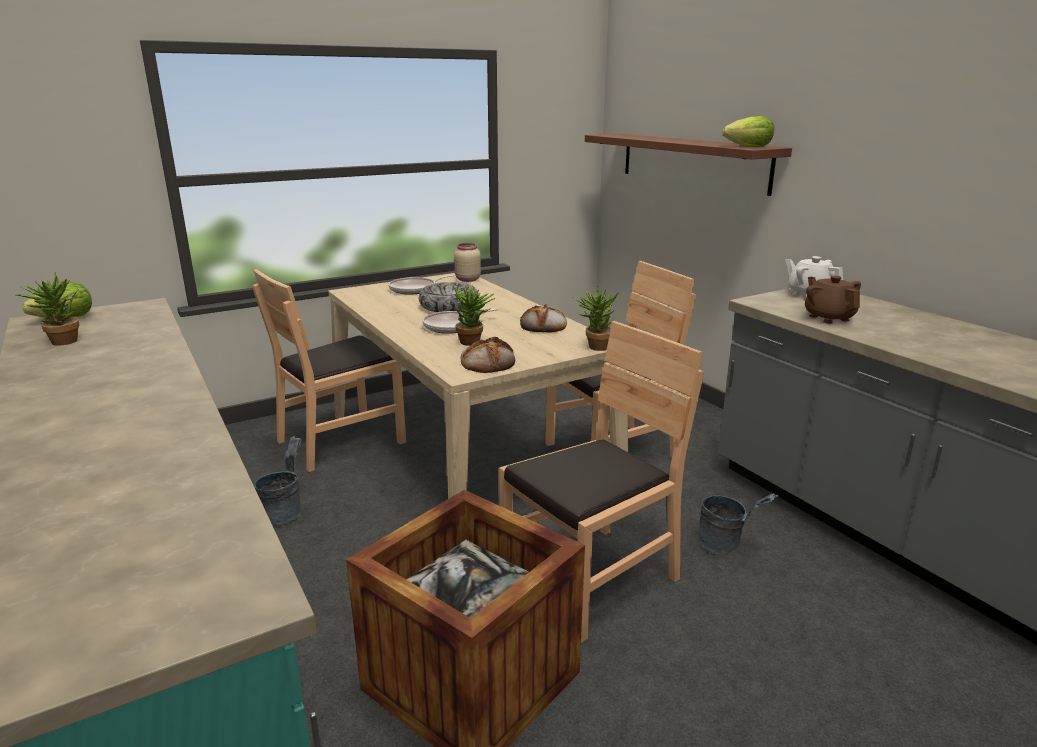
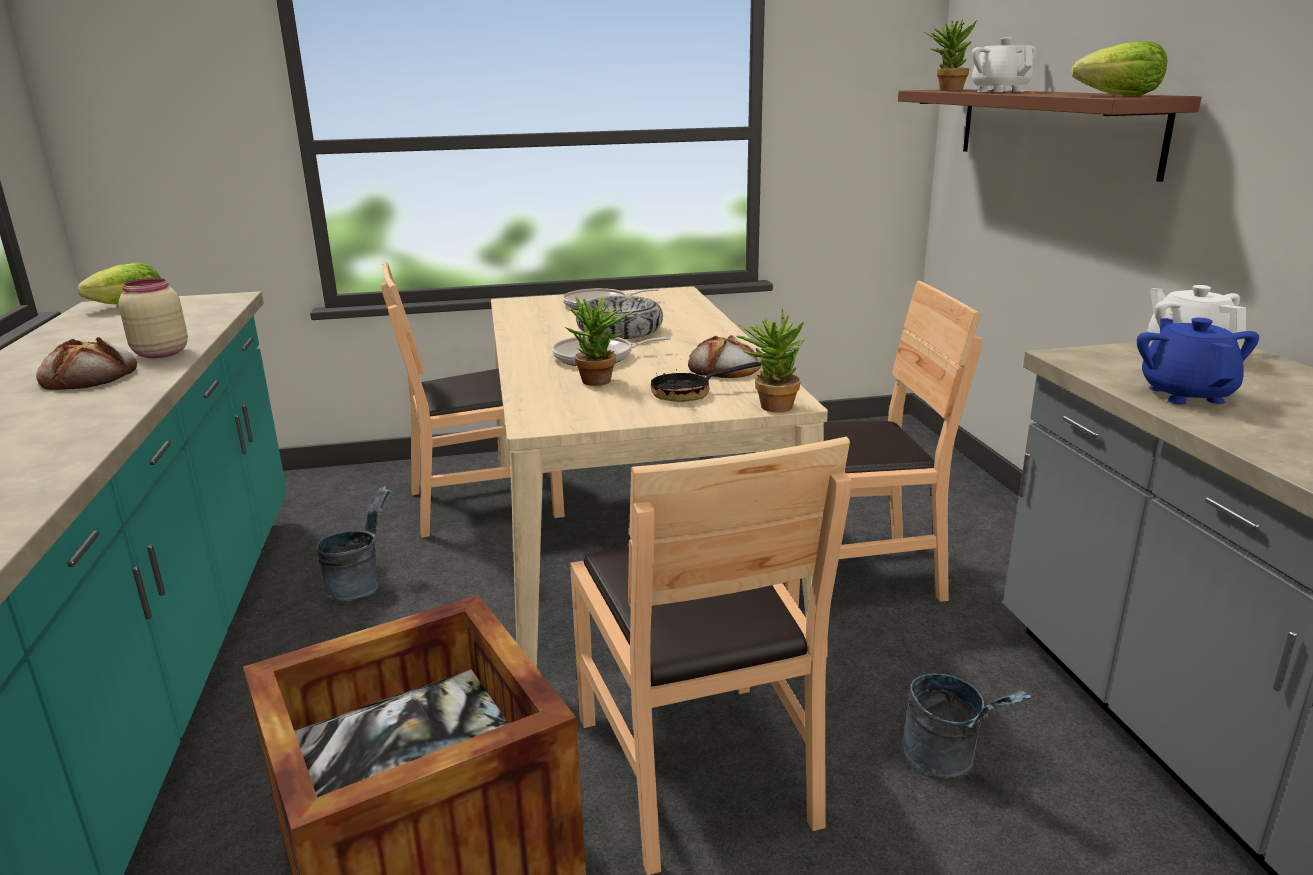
camera: 20 degrees right, 0 degrees up
potted plant [14,271,79,345] -> potted plant moved to [924,20,977,91]
beige jar [454,243,481,282] -> beige jar moved to [119,278,188,358]
bread [461,337,515,373] -> bread moved to [36,337,137,390]
brown chair [499,321,703,643] -> brown chair turned 90 degrees clockwise [570,437,851,875]
brown teapot [805,276,861,324] -> blue teapot [1137,318,1259,404]
none -> frying pan [651,362,761,402]
none -> white teapot [972,37,1036,92]

